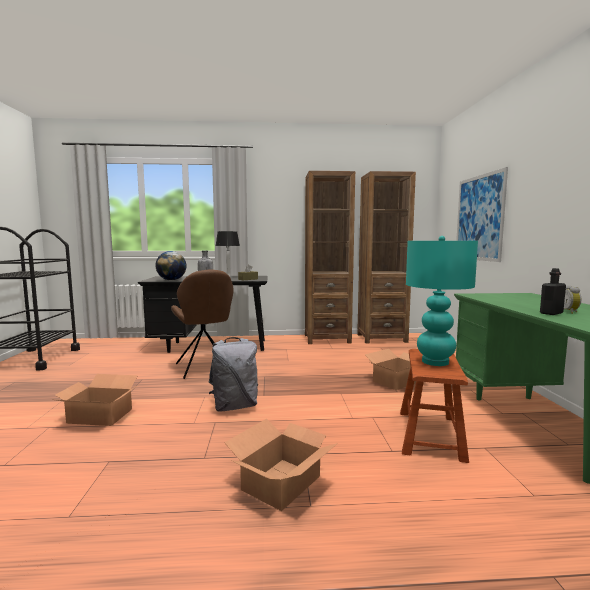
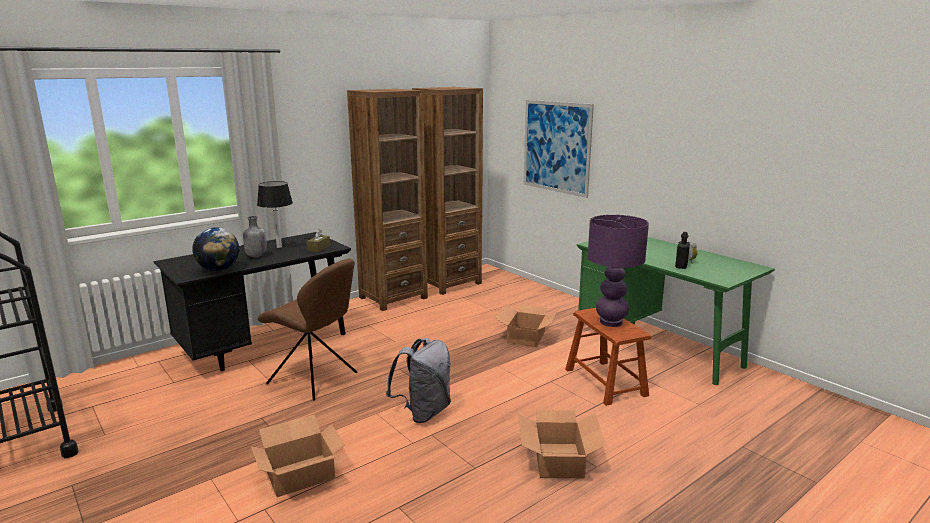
camera: 35 degrees left, 10 degrees up
turquoise table lamp [406,236,478,366] -> purple table lamp [588,215,649,327]

